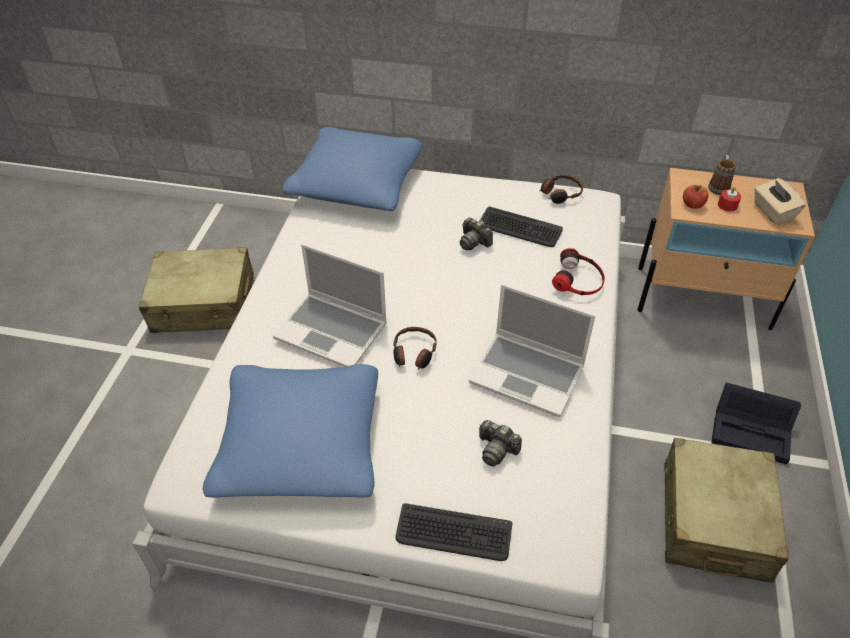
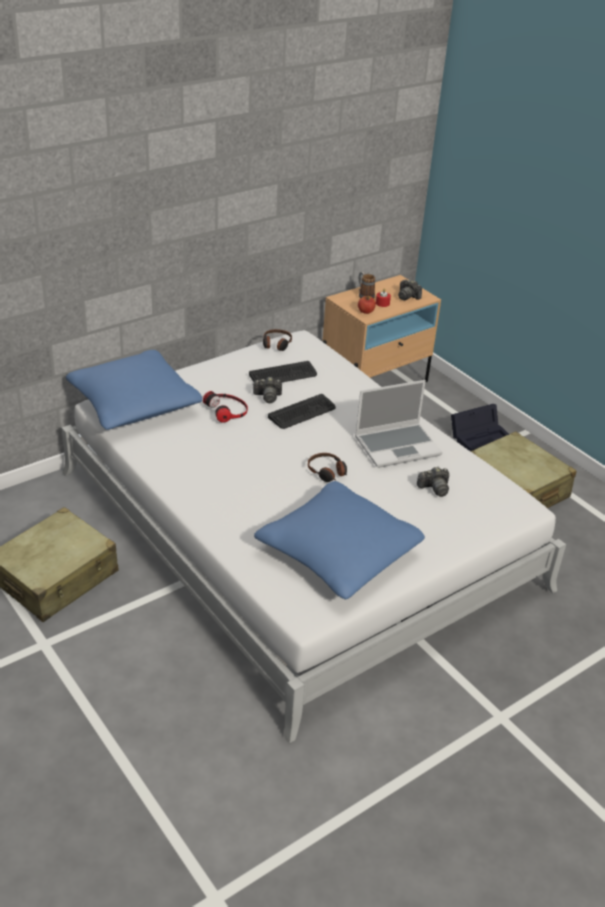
camera: 50 degrees left, 10 degrees down
laptop [273,244,387,367] -> none
keyboard [396,503,512,561] -> keyboard moved to [268,394,336,429]
headphones [552,248,605,295] -> headphones moved to [203,391,248,423]
beige tissue box [754,178,806,224] -> camera [398,279,422,301]

